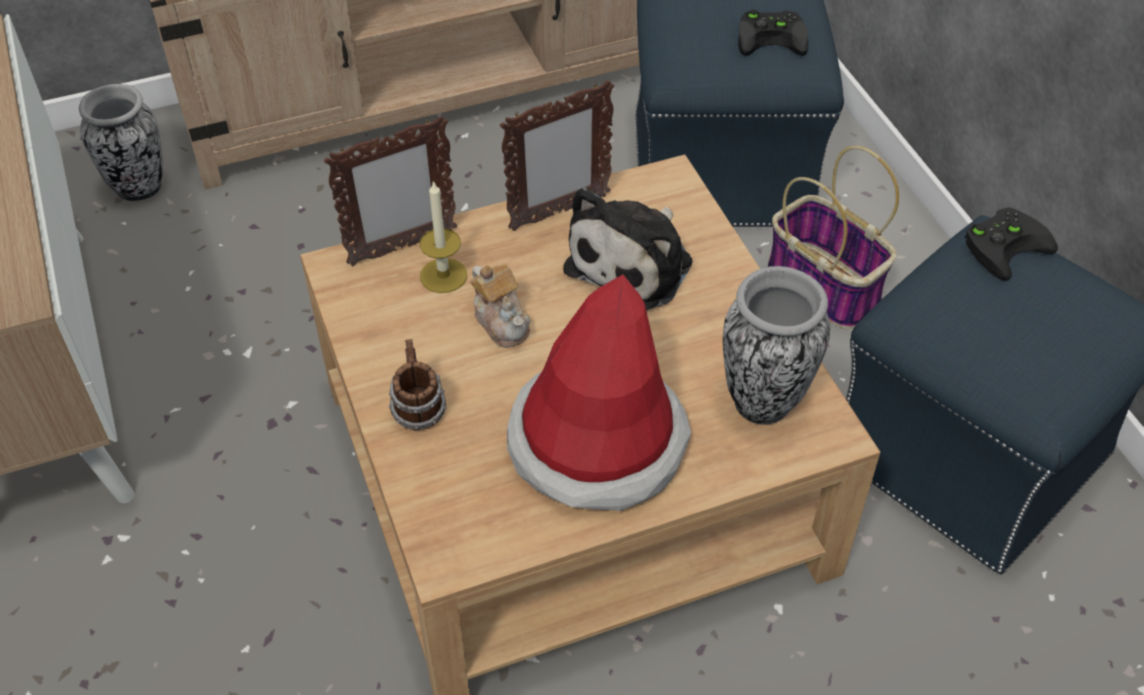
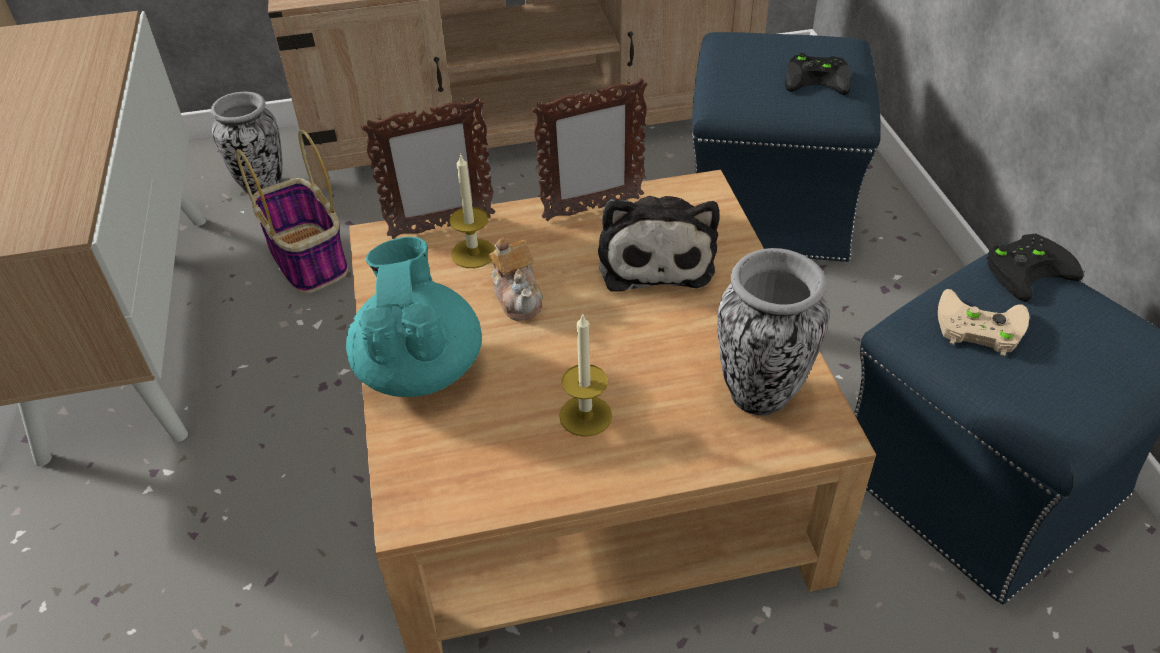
camera: 10 degrees right, 5 degrees down
mug [389,339,447,430] -> turquoise teapot [346,237,482,397]
hat [507,274,691,511] -> candle [559,313,612,437]
plush toy [563,187,692,310] -> plush toy turned 45 degrees counterclockwise [598,196,720,292]
basket [768,146,899,330] -> basket moved to [236,129,348,294]
none -> beige game controller [938,289,1030,356]

